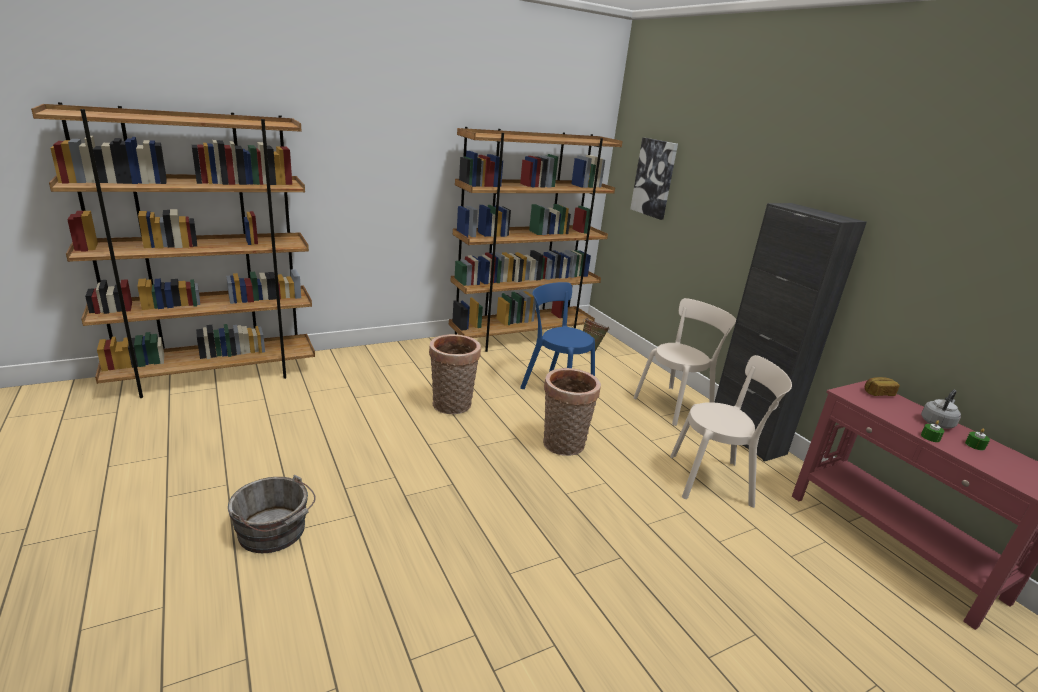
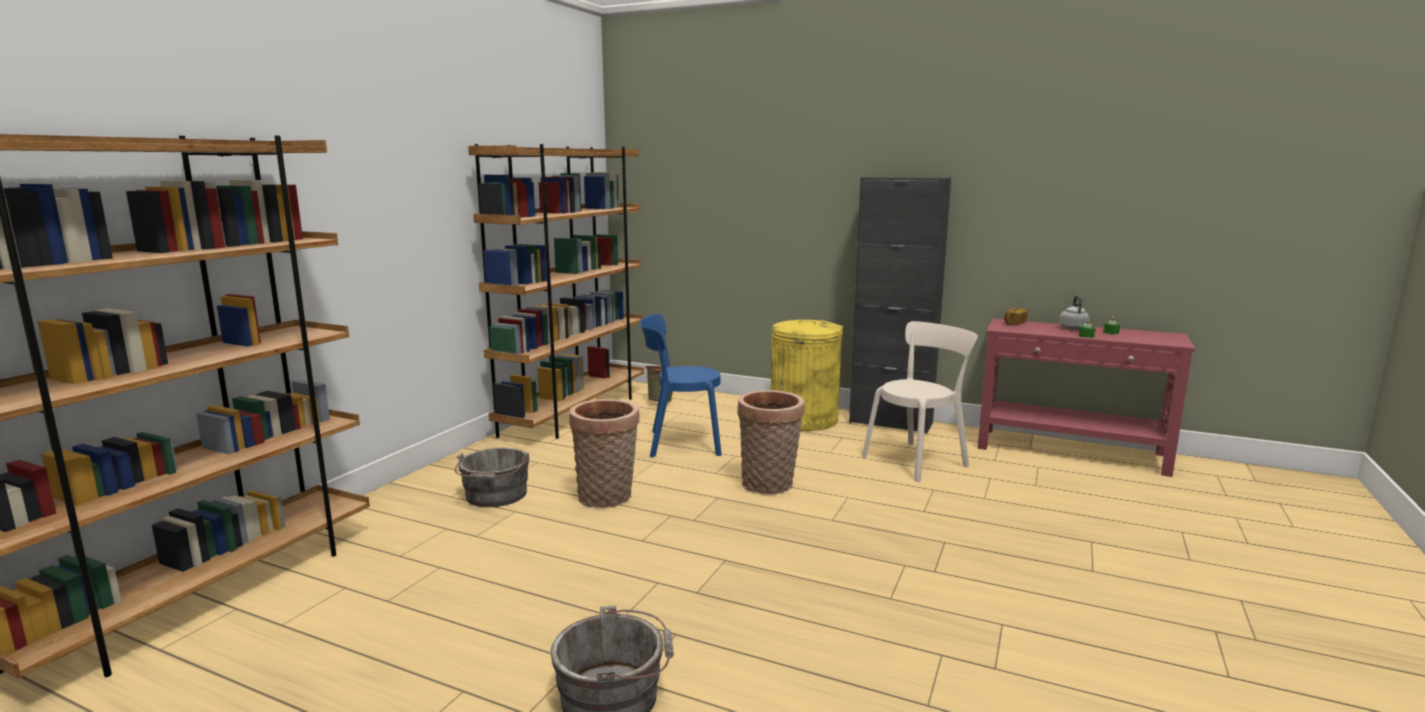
camera: 35 degrees left, 10 degrees down
picture [630,138,678,220] -> none
beige chair [634,298,736,426] -> yellow trash can [771,320,843,431]
none -> grey bucket [455,448,530,507]

